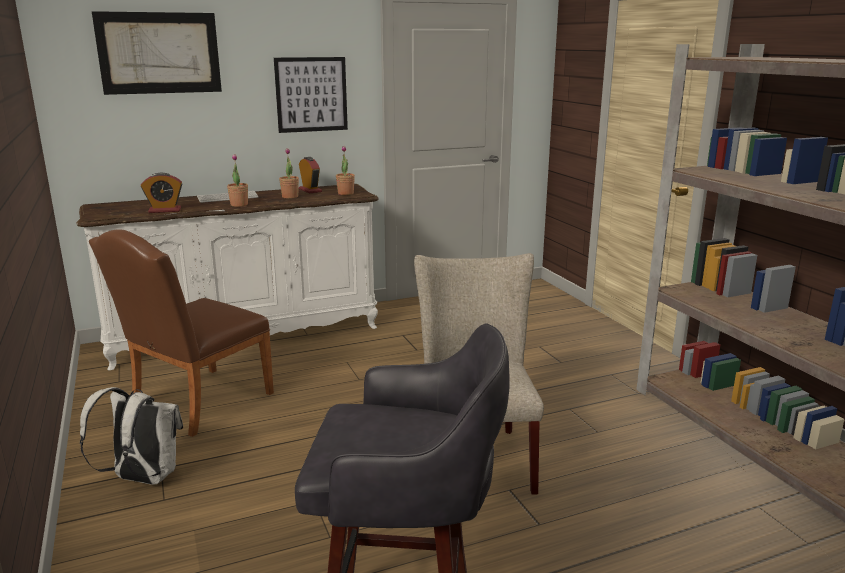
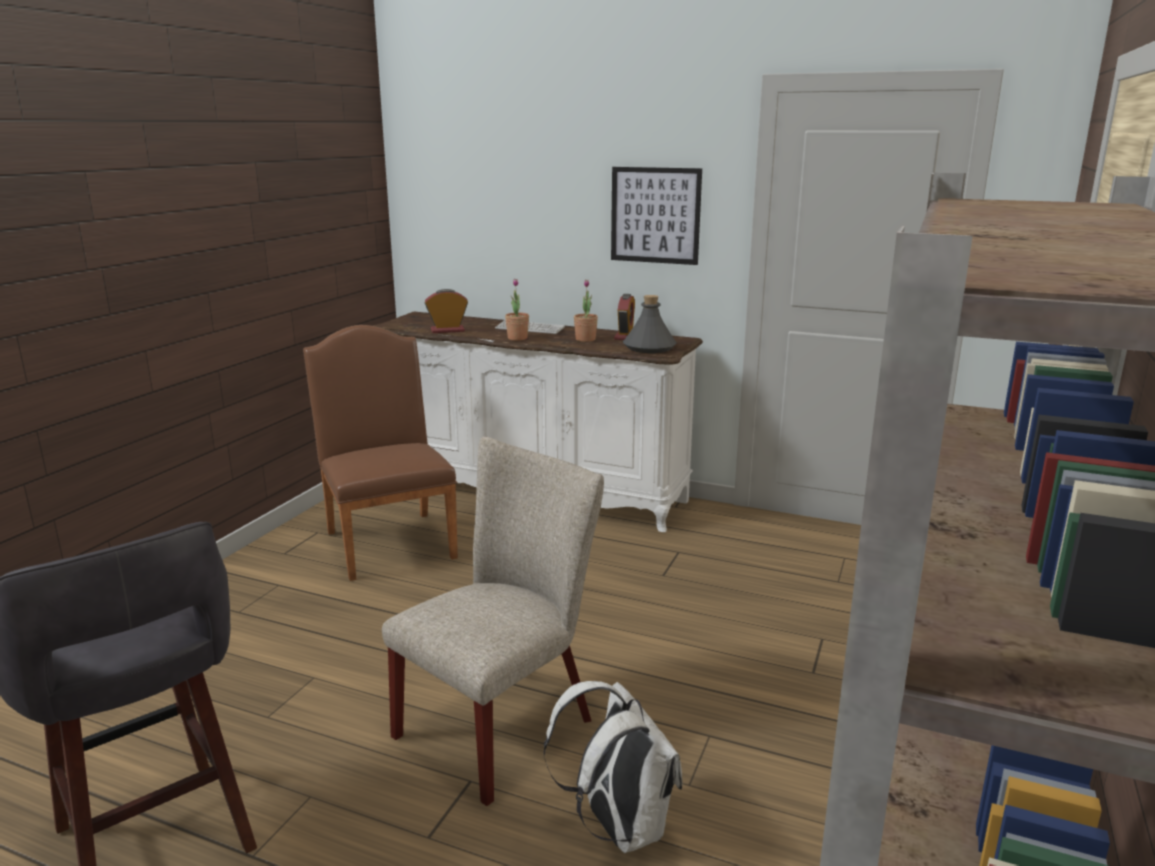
camera: 45 degrees right, 0 degrees up
white backpack [80,387,183,485] -> white backpack moved to [544,681,682,853]
brown chair [89,229,274,437] -> brown chair turned 75 degrees clockwise [303,325,458,581]
picture [92,11,222,95] -> none
alarm clock [141,173,183,213] -> alarm clock turned 135 degrees clockwise [425,289,468,333]
potted plant [336,146,355,195] -> grey bottle [623,295,677,353]

